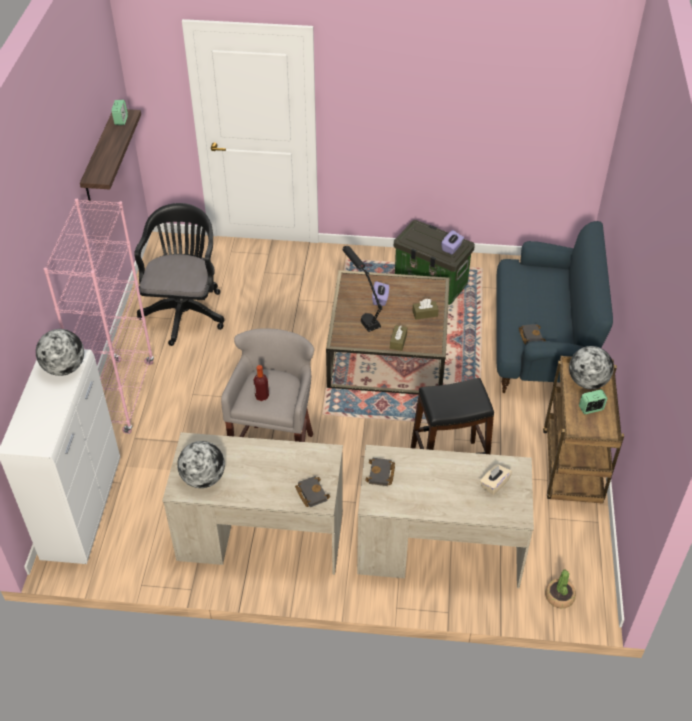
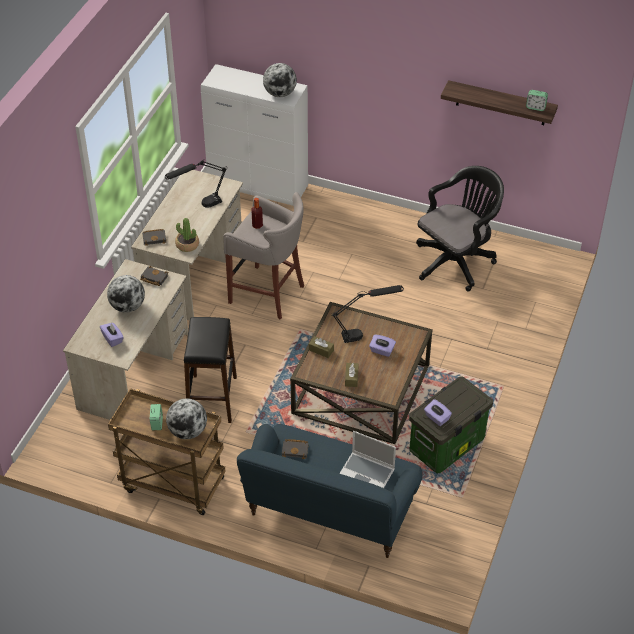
camera: 105 degrees right, 0 degrees up
pink bookcase [44,199,154,434] -> none
black office chair [134,203,224,346] -> black office chair turned 60 degrees counterclockwise [416,166,504,291]
globe [177,441,225,488] -> globe moved to [107,275,145,313]
beige tissue box [480,464,512,495] -> purple tissue box [100,323,124,347]
potted plant [545,570,576,608] -> potted plant moved to [175,218,199,252]
none -> black table lamp [165,160,227,208]
none -> laptop [339,431,396,488]

